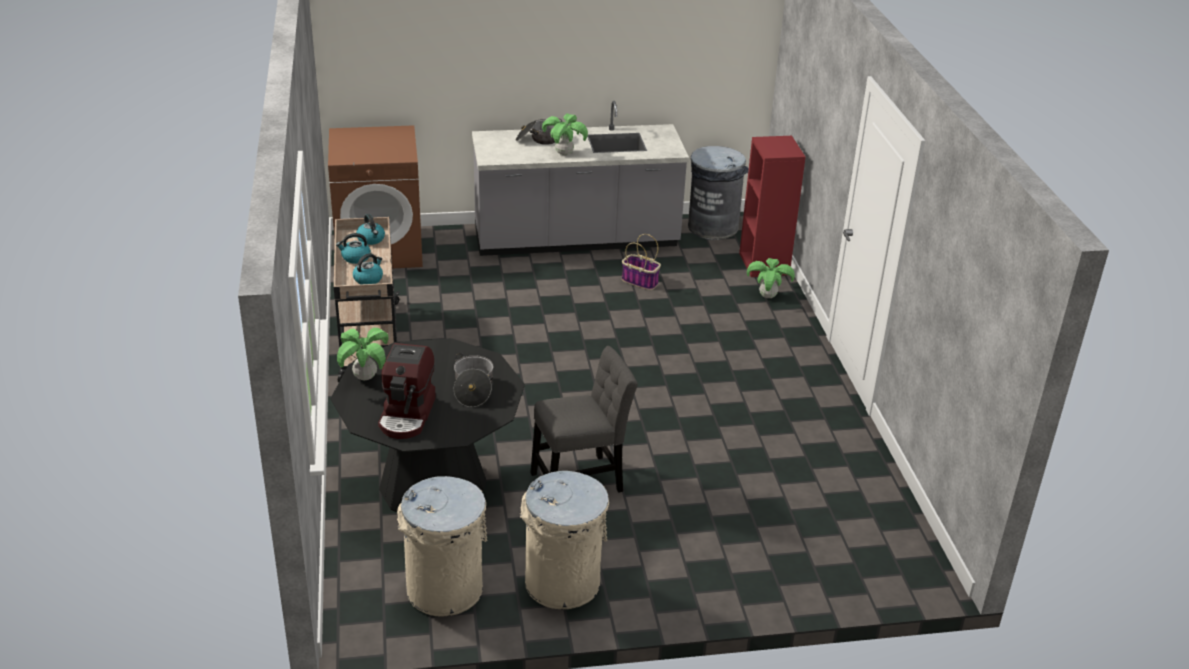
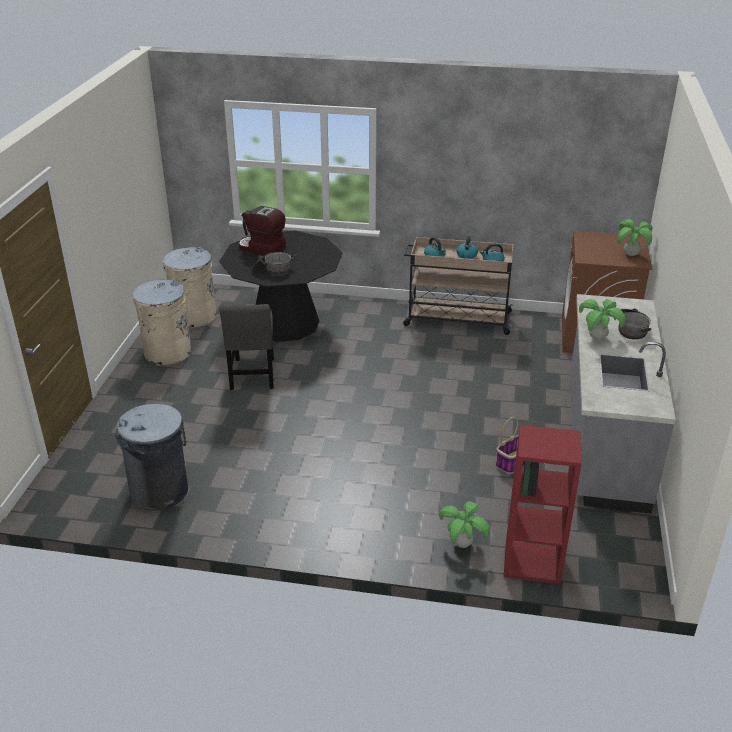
camera: 110 degrees right, 0 degrees up
potted plant [337,328,389,380] -> potted plant moved to [617,219,652,256]
grey trash can [688,146,749,240] -> grey trash can moved to [115,404,188,510]

